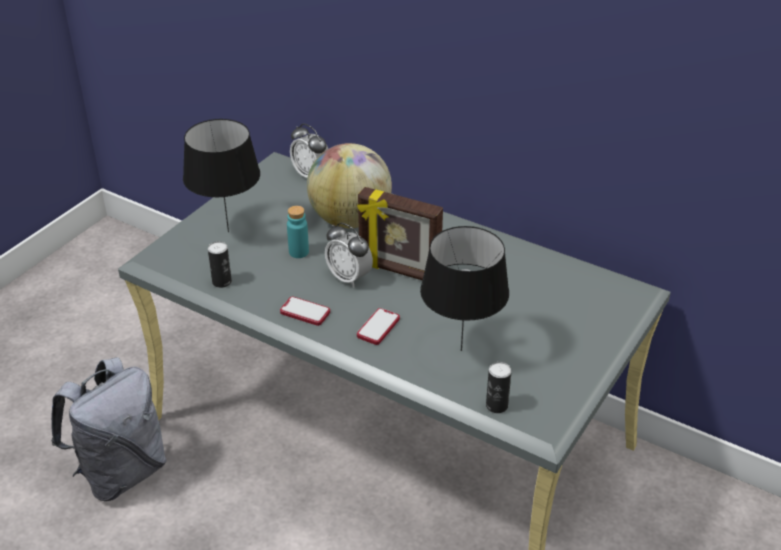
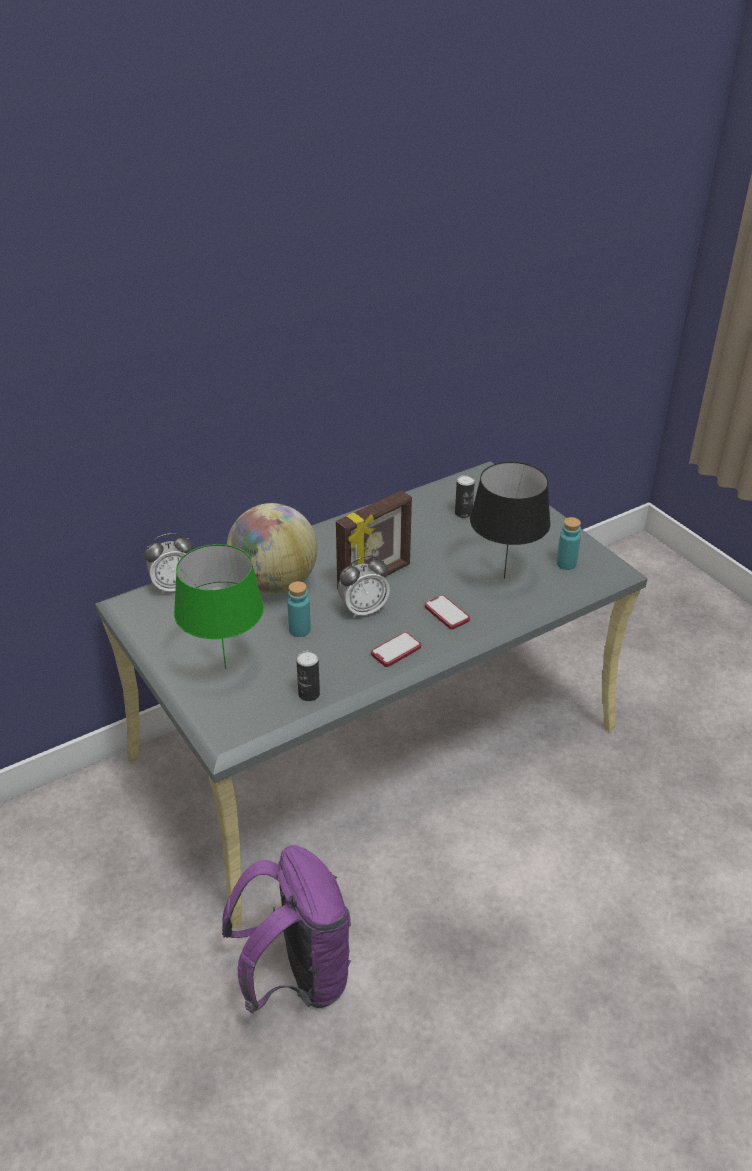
camera: 65 degrees left, 0 degrees up
grey backpack [51,357,167,501] -> purple backpack [222,845,351,1014]
black table lamp [183,119,260,232] -> green table lamp [174,544,264,670]
can [486,362,512,413] -> can moved to [455,475,475,518]
none -> turquoise bottle [556,517,581,570]

